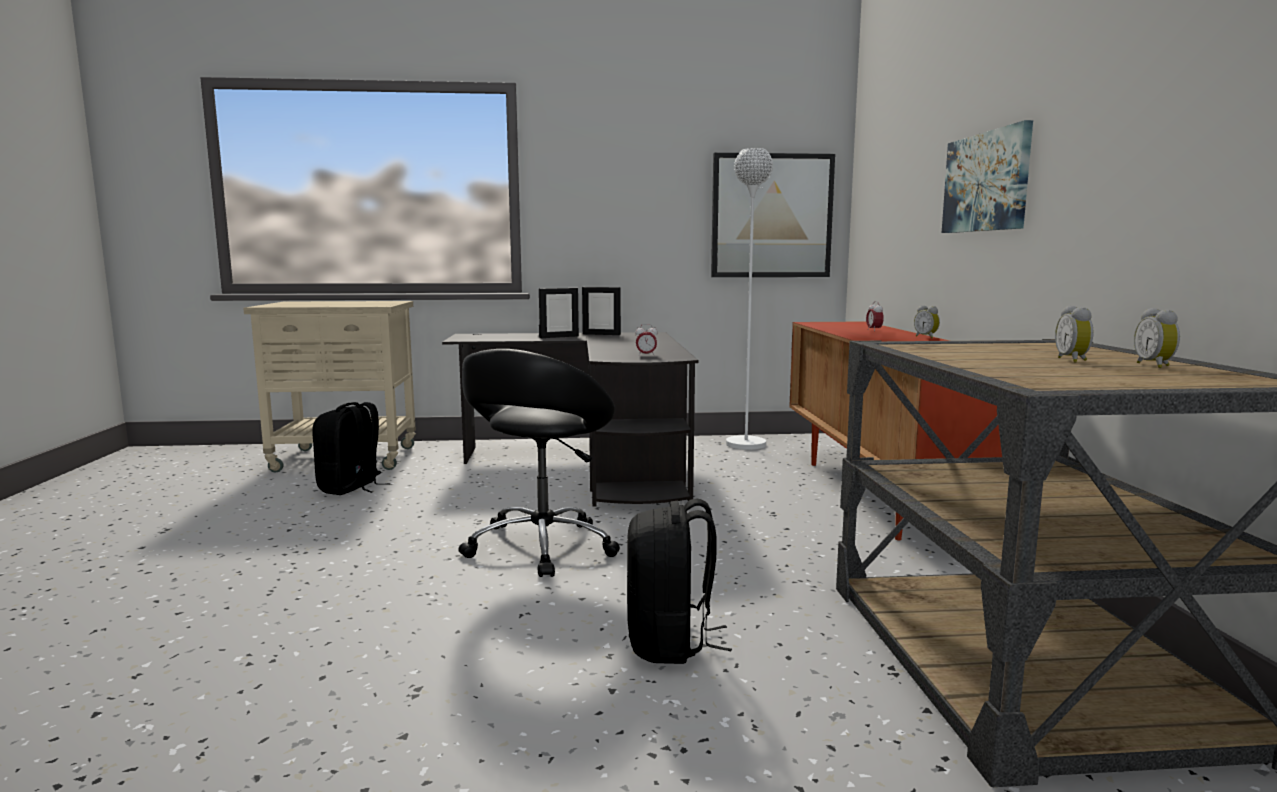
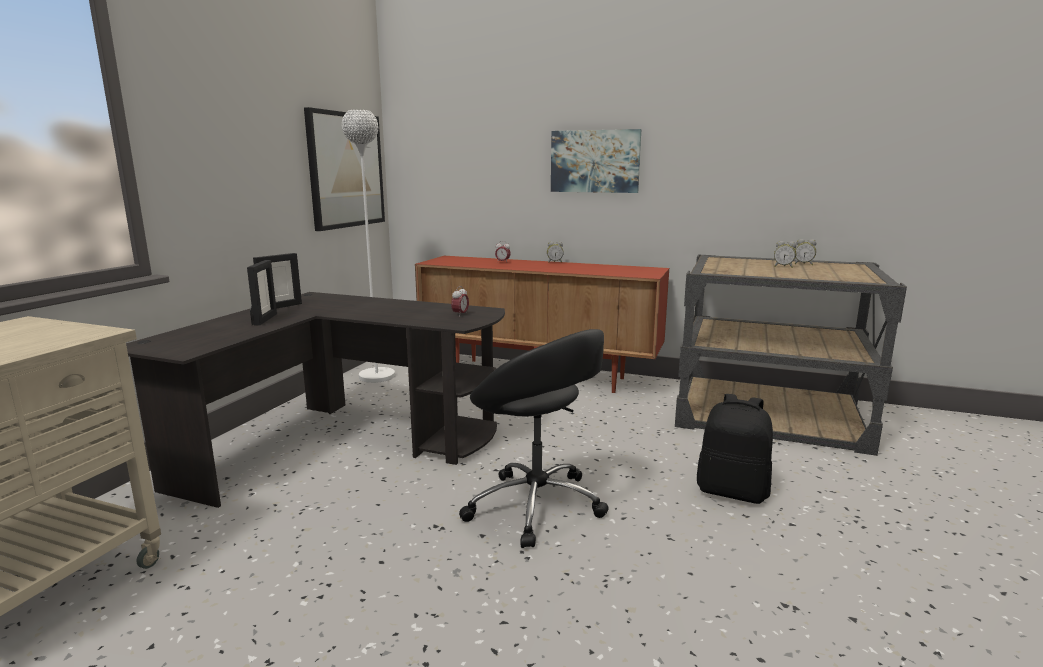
camera: 65 degrees left, 5 degrees up
black backpack [312,402,391,495] -> none

